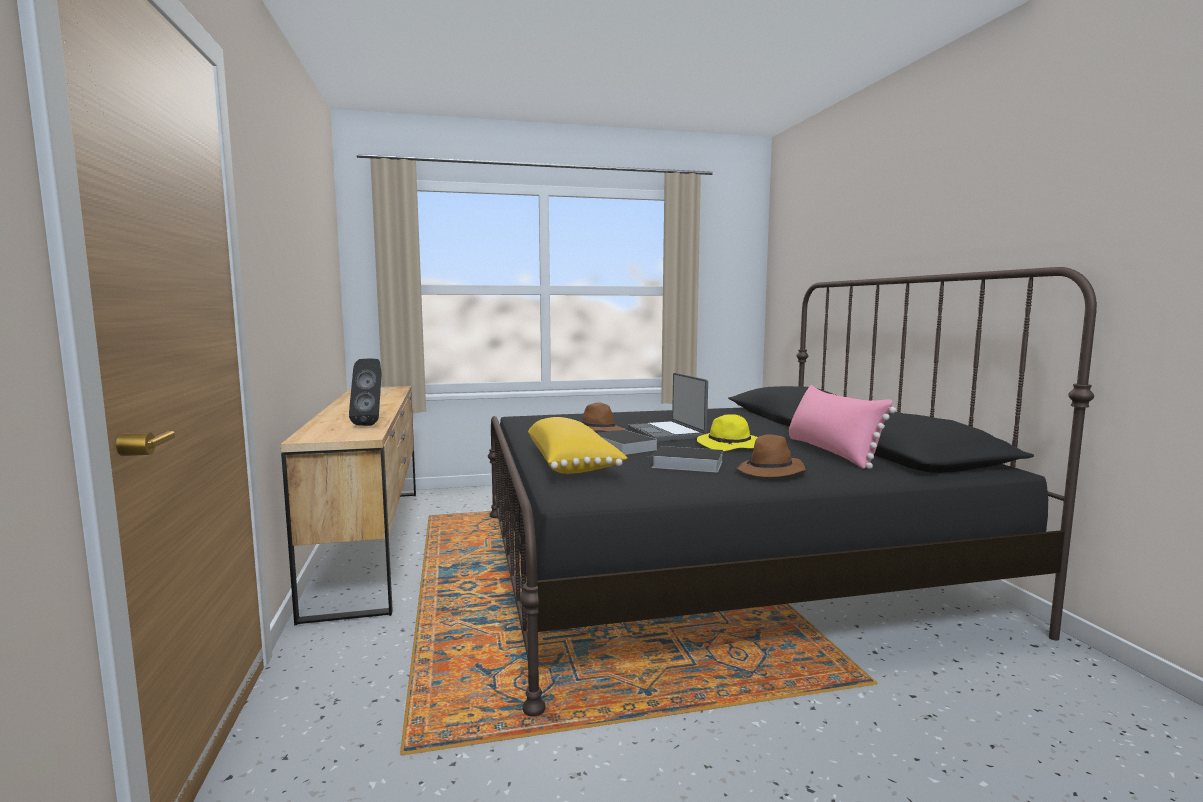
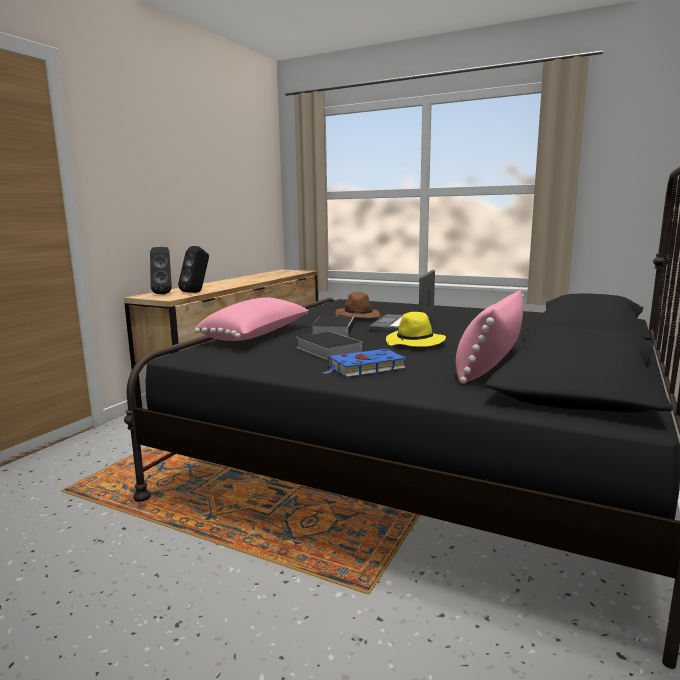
camera: 40 degrees right, 5 degrees up
yellow pillow [528,417,627,474] -> pink pillow [194,297,309,341]
brown hat [735,434,807,477] -> blue book [322,349,406,378]
none -> black speaker [150,247,172,294]

